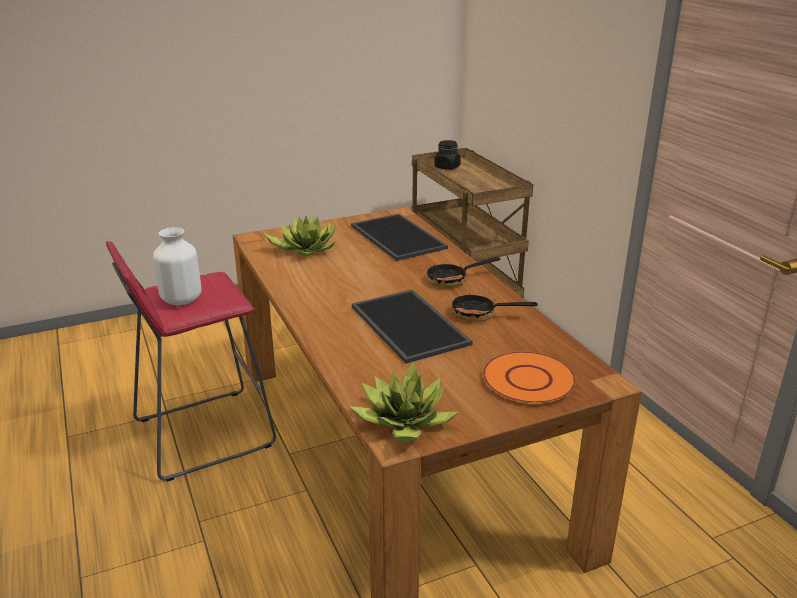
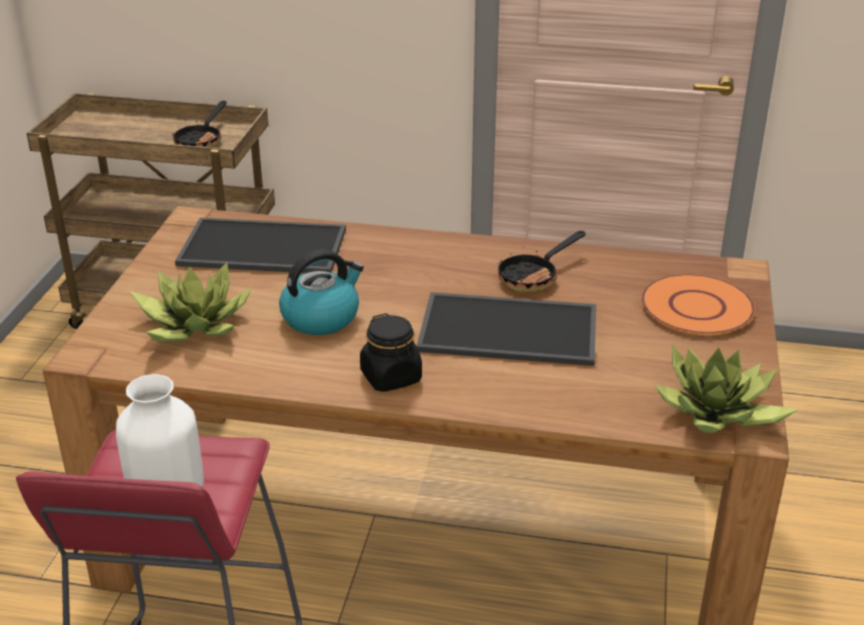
camera: 55 degrees left, 5 degrees up
frying pan [427,257,500,287] -> frying pan moved to [172,101,227,148]
black jar [434,140,461,170] -> black jar moved to [360,313,422,392]
none -> kettle [279,250,364,335]

